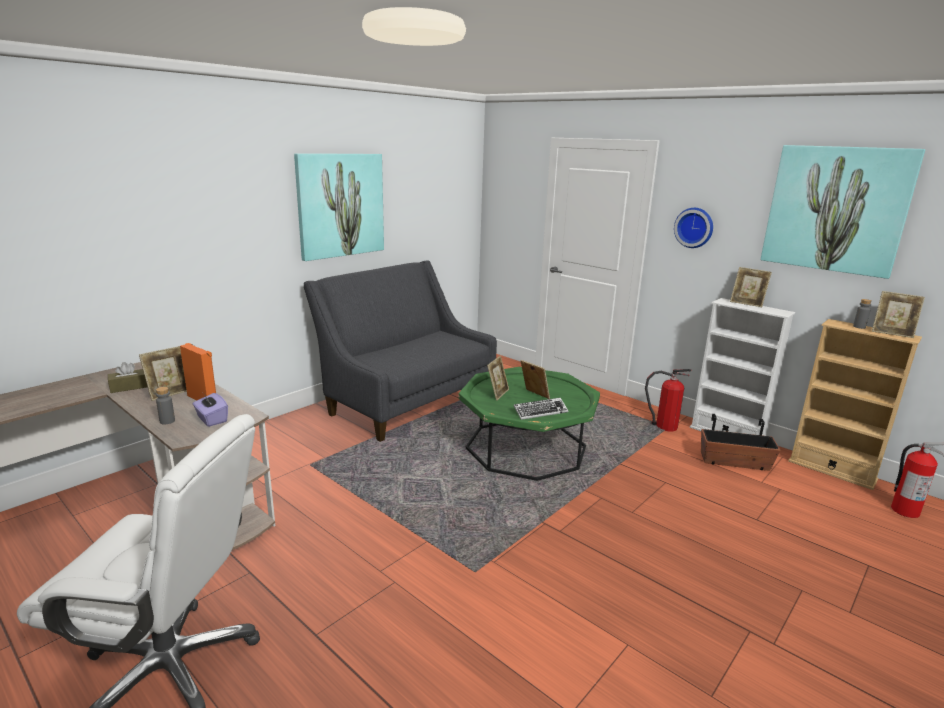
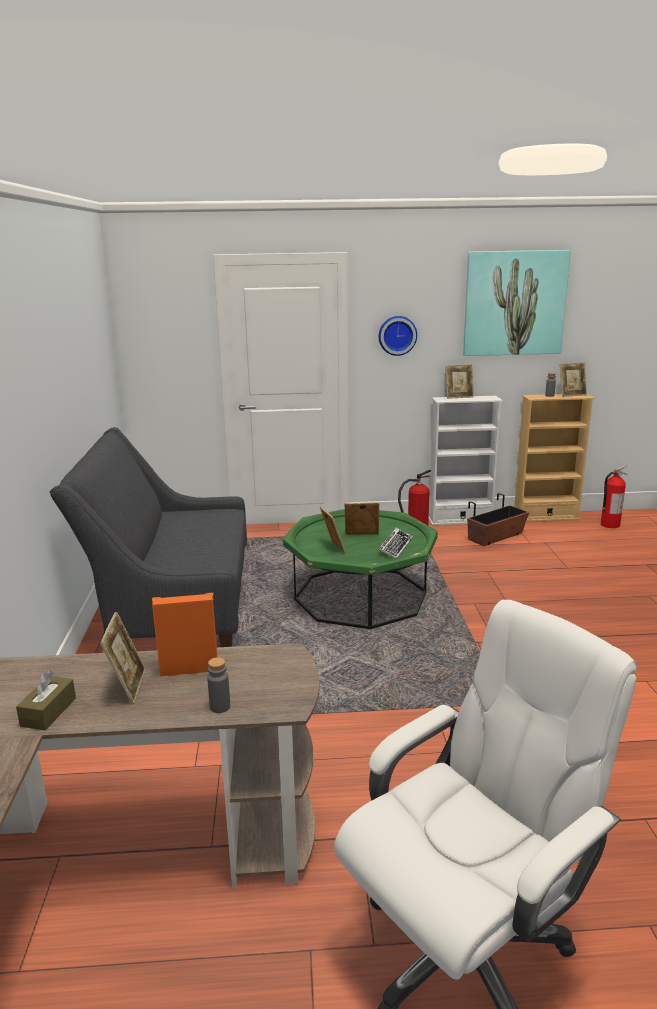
camera: 45 degrees left, 0 degrees up
purple tissue box [193,393,228,427] -> none
picture [294,153,384,261] -> none

